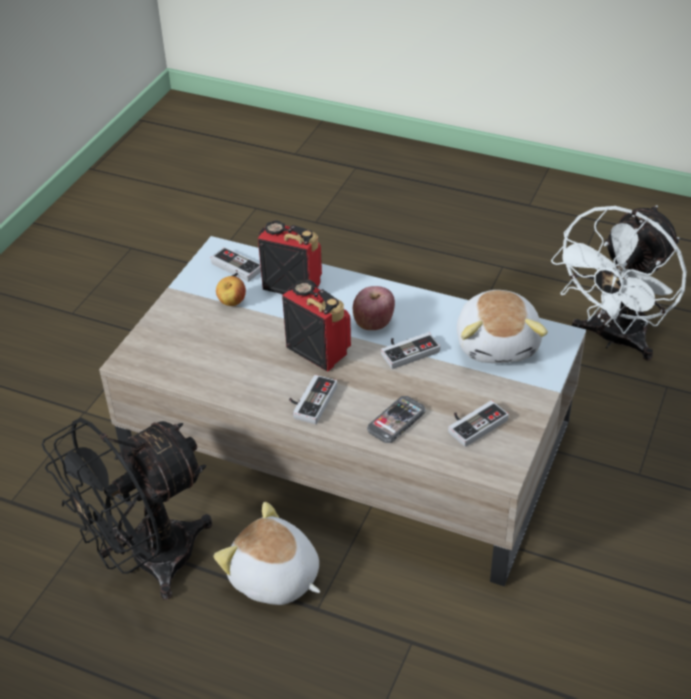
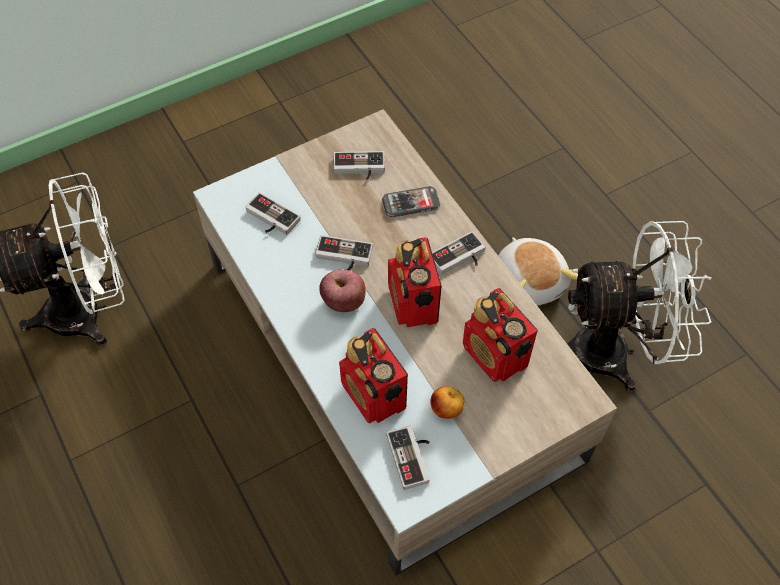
camera: 145 degrees left, 15 degrees up
black fan [42,418,212,600] -> white fan [567,221,712,392]
plush toy [457,290,548,363] -> game controller [246,192,301,235]
none -> radio [463,288,538,382]

